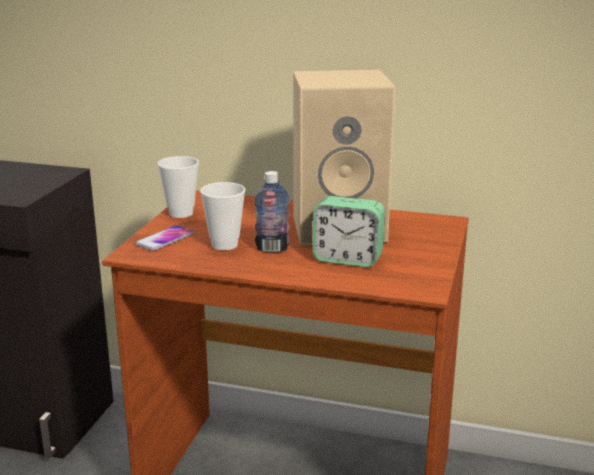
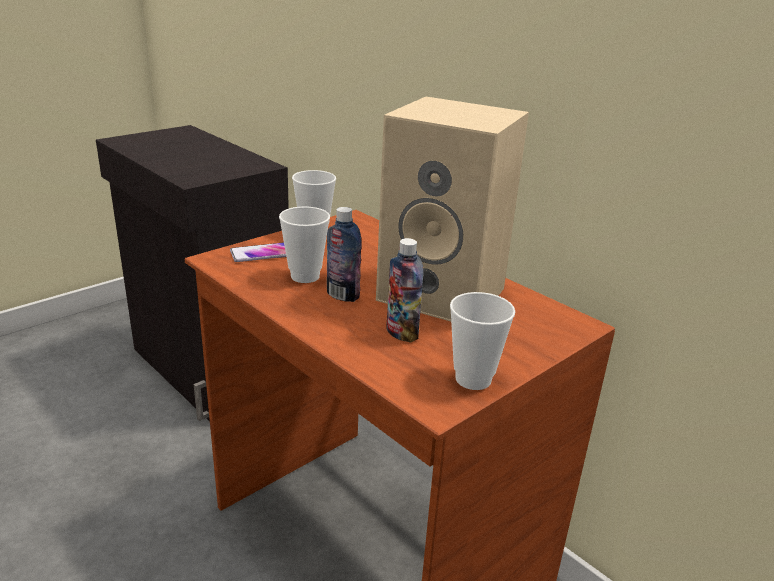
camera: 30 degrees right, 5 degrees up
alarm clock [312,196,385,267] -> bottle [386,238,423,343]
none -> cup [450,292,515,390]

